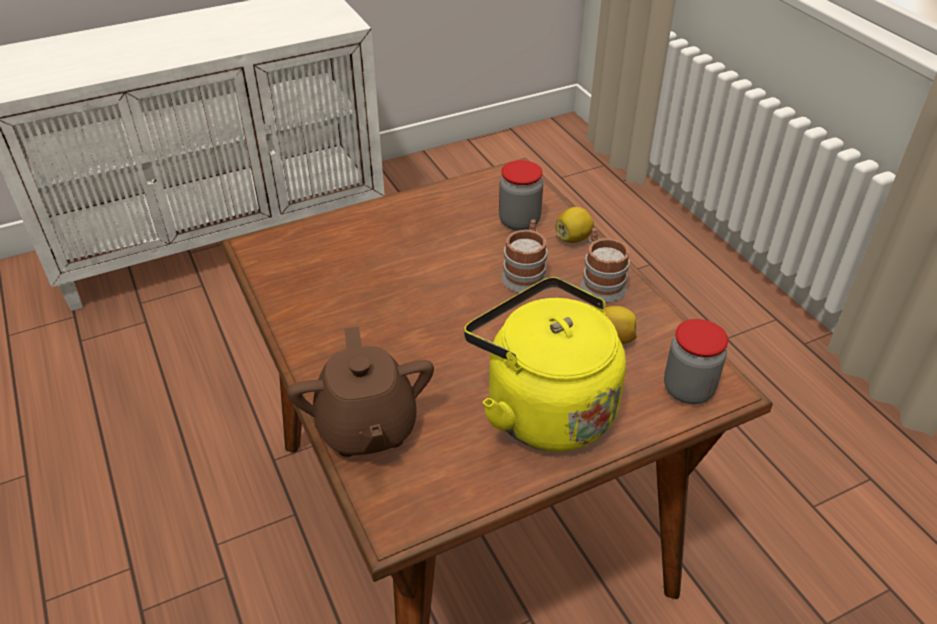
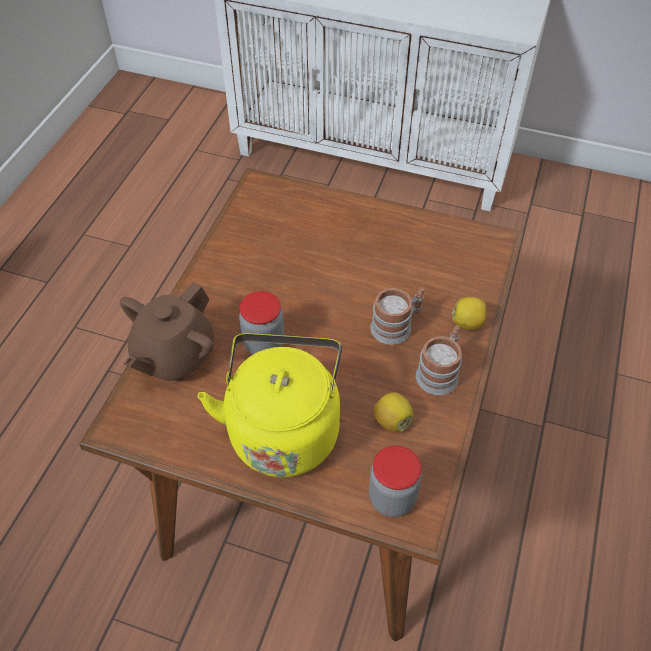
camera: 45 degrees right, 10 degrees up
jar [499,160,543,231] -> jar moved to [239,291,285,355]

